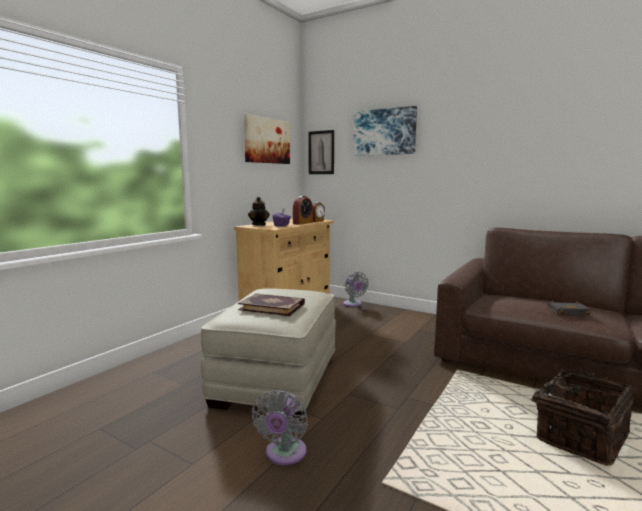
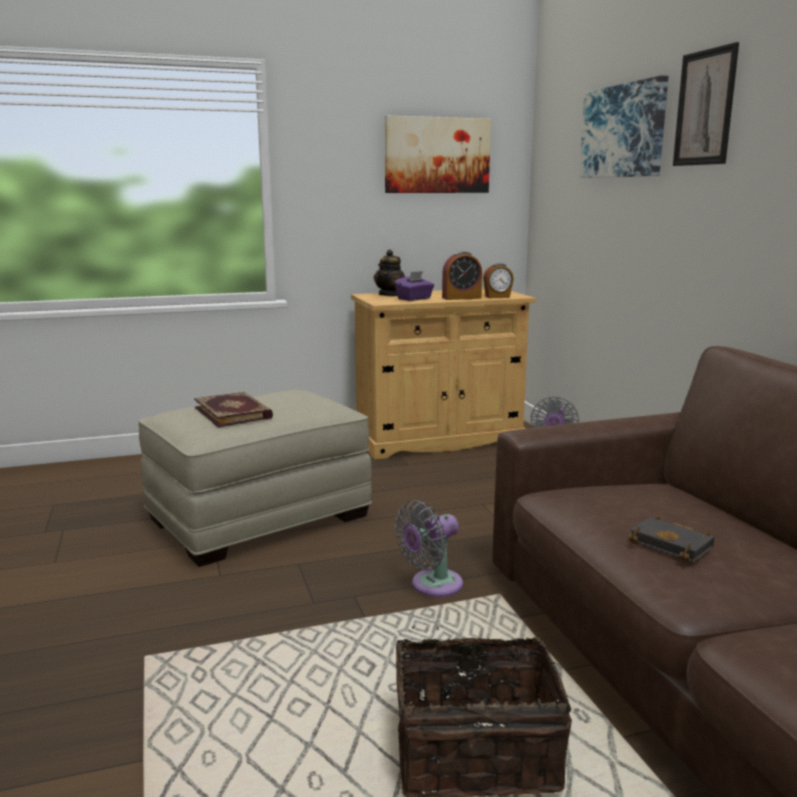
camera: 40 degrees right, 5 degrees up
grey fan [252,390,308,465] -> grey fan moved to [395,500,463,597]
picture [308,130,334,174] -> picture moved to [673,42,739,166]

